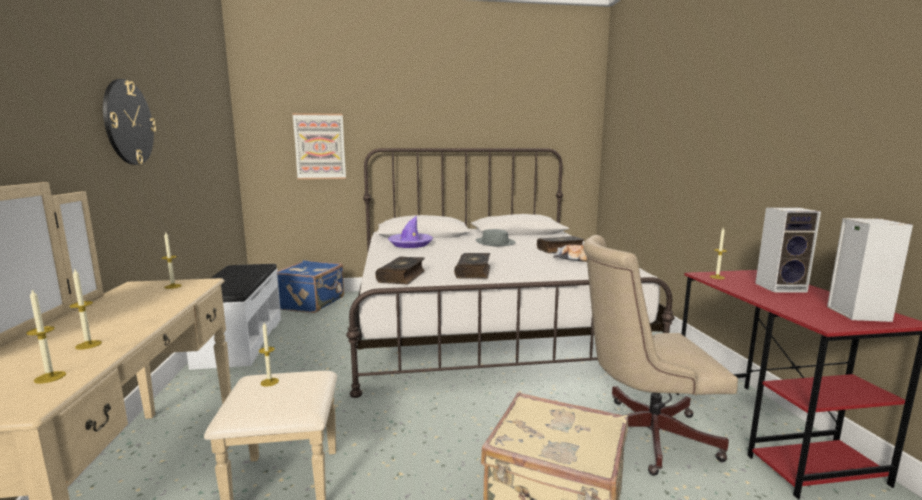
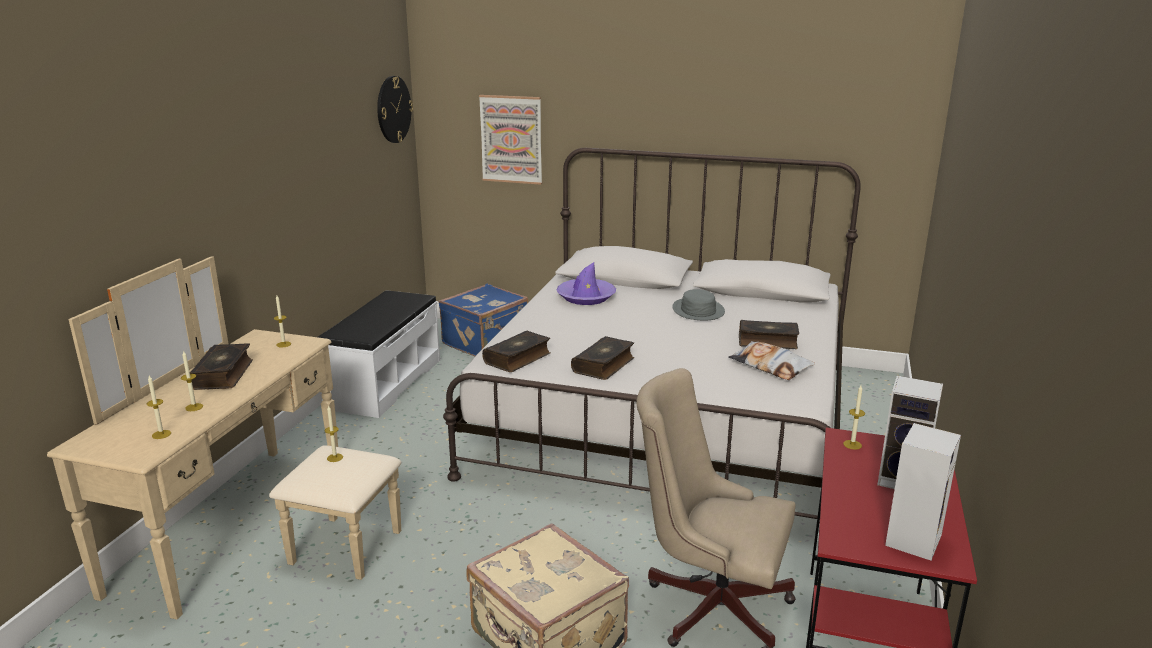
camera: 25 degrees right, 10 degrees up
wall clock [103,79,156,165] -> wall clock moved to [377,76,413,143]
none -> book [186,343,253,390]

